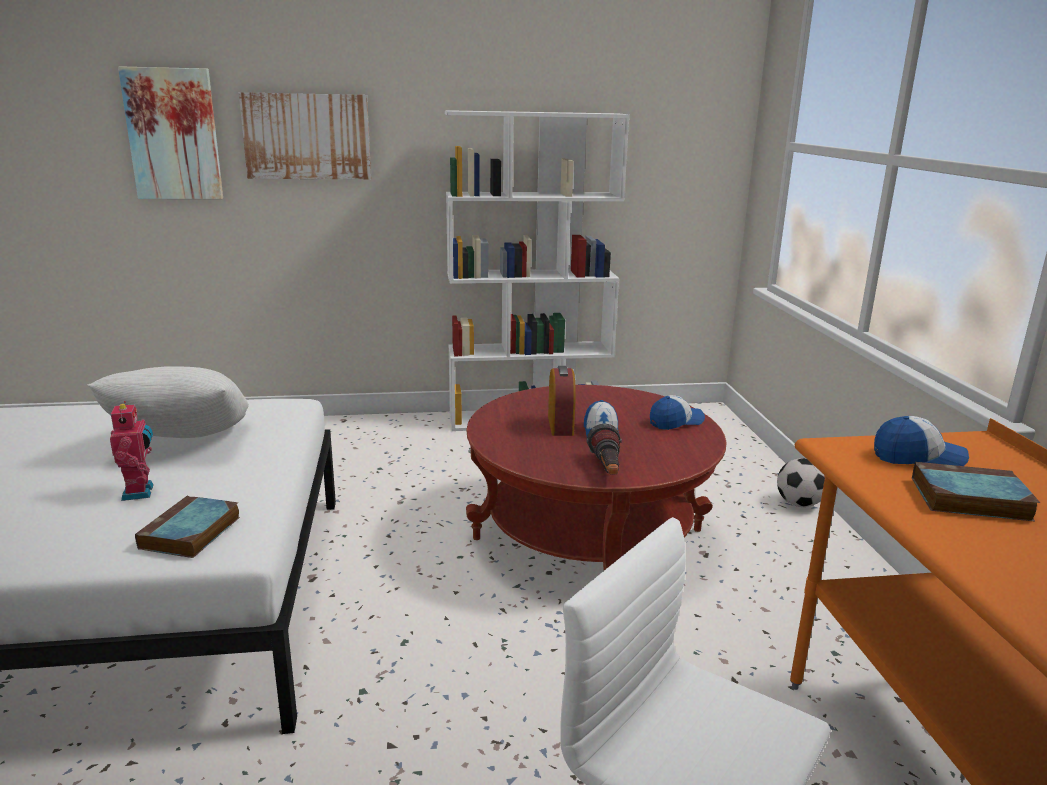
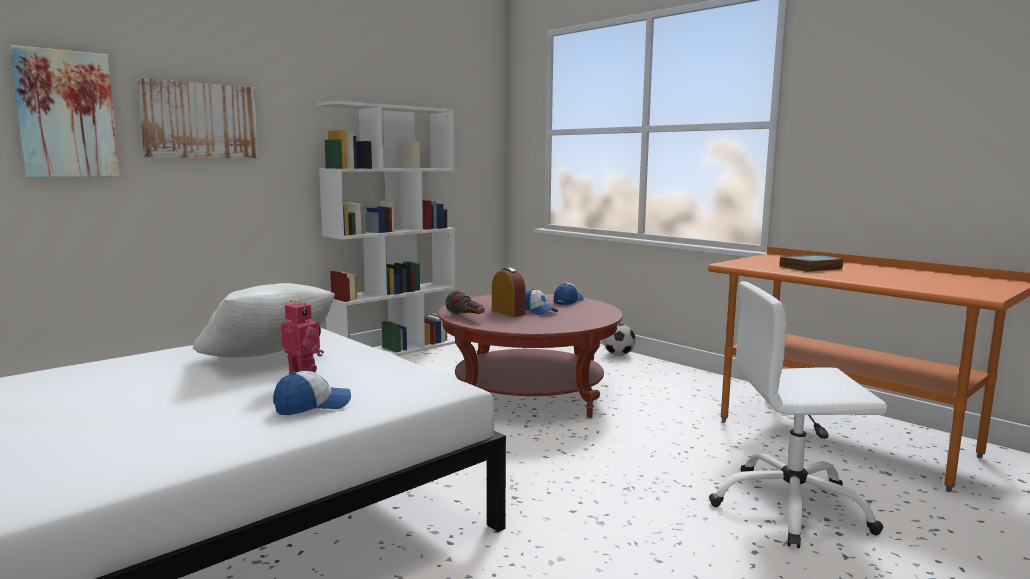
camera: 35 degrees left, 10 degrees down
book [135,495,240,558] -> none
flashlight [586,423,622,474] -> flashlight moved to [446,291,485,314]
cap [874,416,969,466] -> cap moved to [273,371,351,415]

